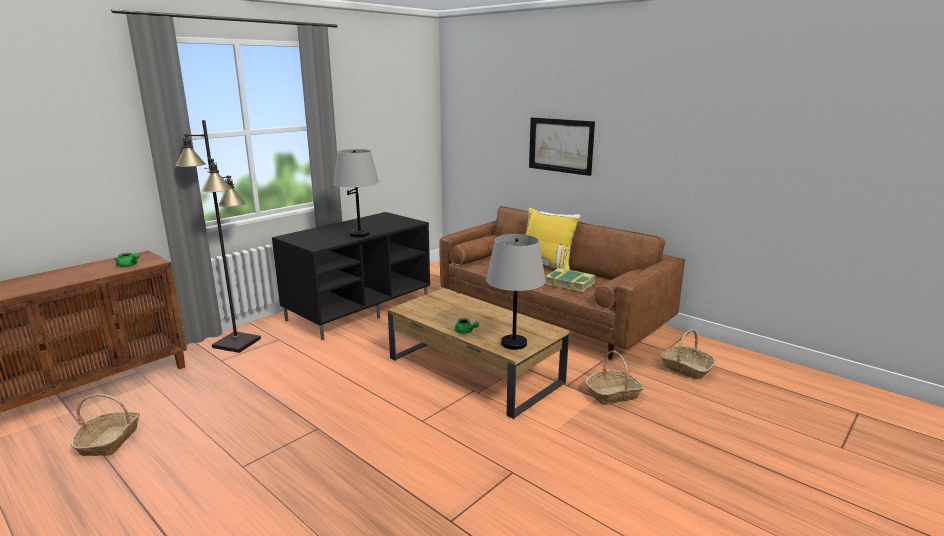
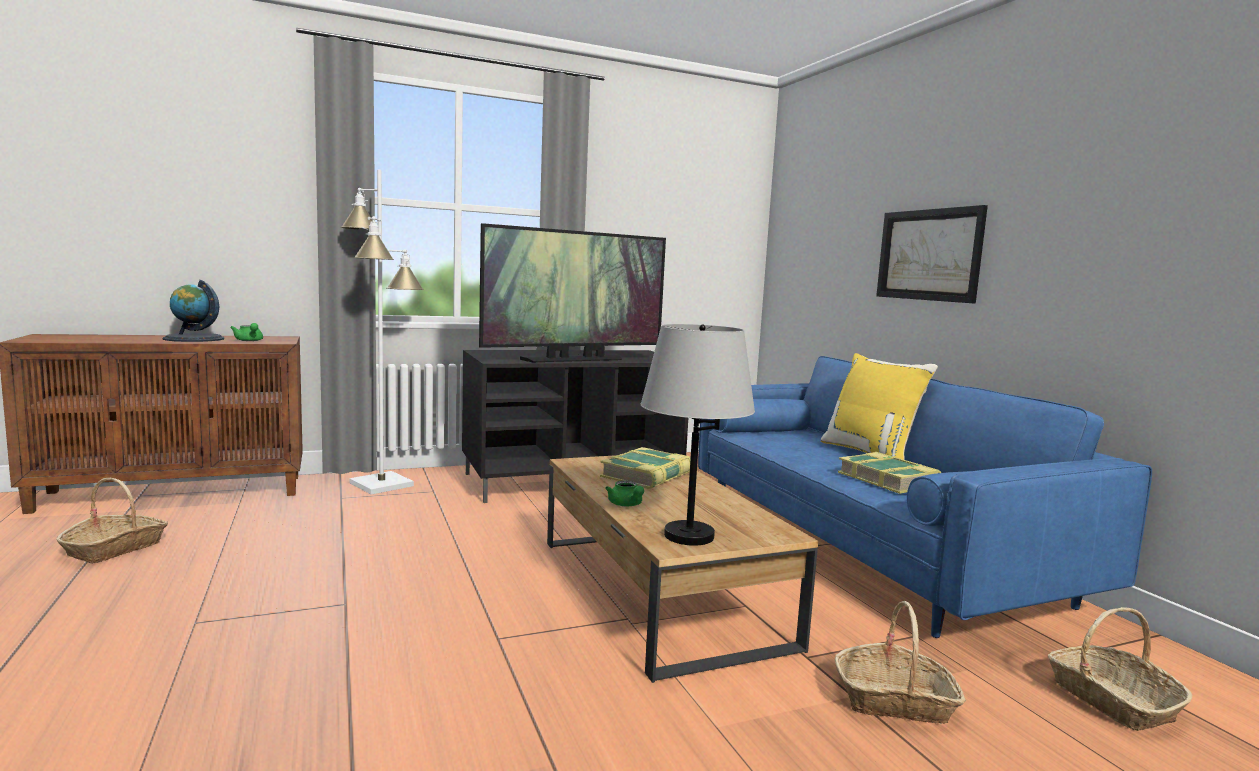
camera: 25 degrees right, 10 degrees down
black floor lamp [175,120,261,353] -> white floor lamp [341,170,424,495]
grey table lamp [333,149,379,237] -> television [479,223,666,362]
brown sofa [439,206,685,360] -> blue sofa [698,356,1152,638]
none -> globe [162,280,224,342]
none -> book [600,447,691,489]

